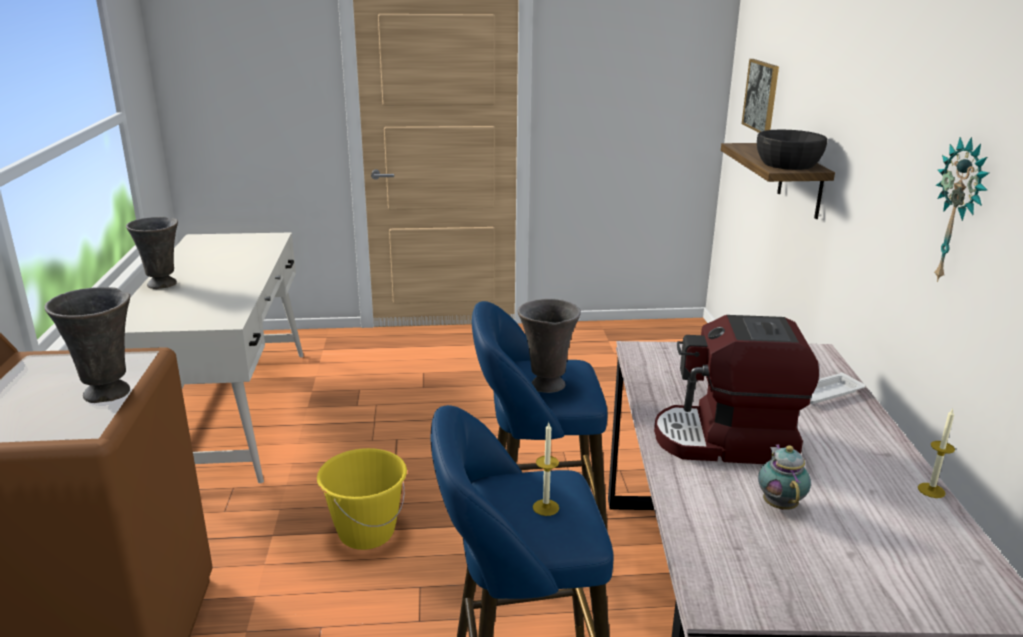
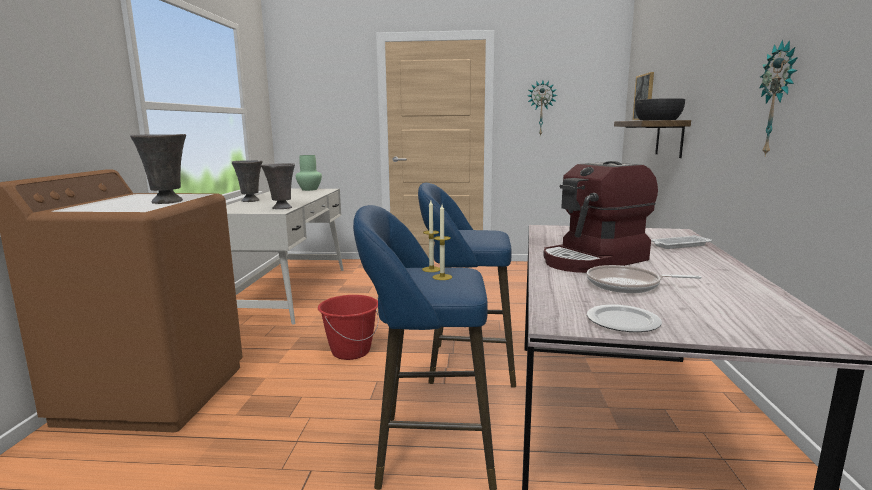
camera: 10 degrees right, 10 degrees down
yellow bucket [317,448,407,550] -> red bucket [318,295,378,360]
grey vase [518,299,581,393] -> grey vase moved to [261,163,295,209]
coffee machine [654,315,819,464] -> coffee machine turned 45 degrees counterclockwise [543,161,658,273]
teapot [758,444,811,510] -> frying pan [587,265,702,293]
candle [918,409,955,498] -> candle moved to [422,201,440,272]
none -> green vase [295,155,322,191]
none -> wall clock [528,81,558,136]
none -> plate [587,304,662,332]

